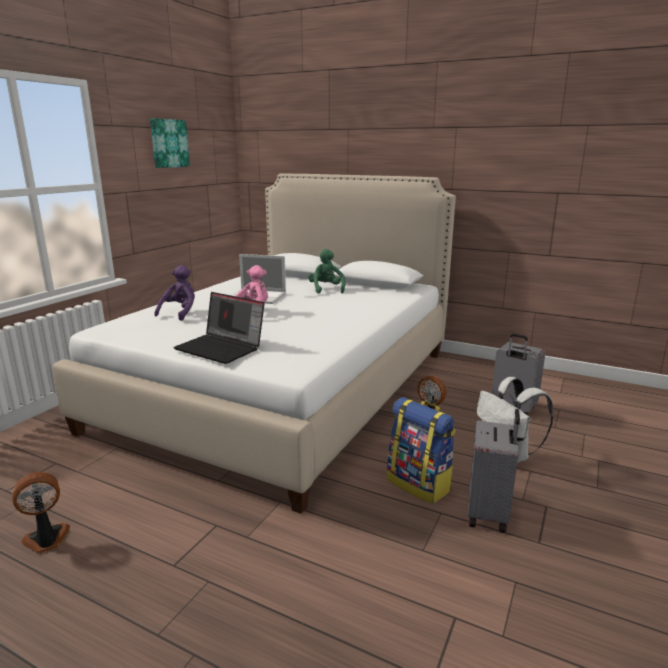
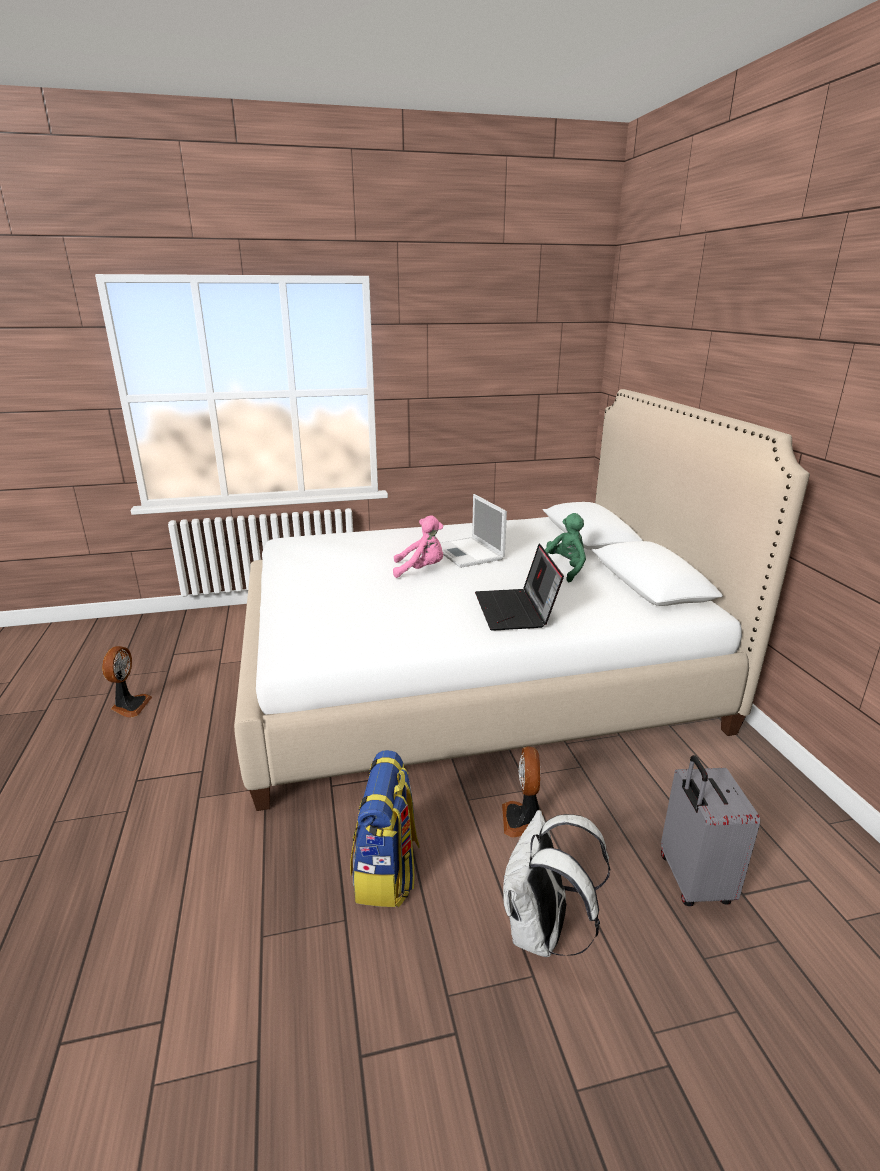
camera: 50 degrees right, 5 degrees up
fan [12,472,70,553] -> fan turned 75 degrees clockwise [102,646,152,718]
picture [150,118,190,168] -> none
purple plush toy [155,265,195,321] -> none
laptop [173,292,265,364] -> laptop moved to [475,544,564,631]
grey suitcase [468,409,520,533] -> none

